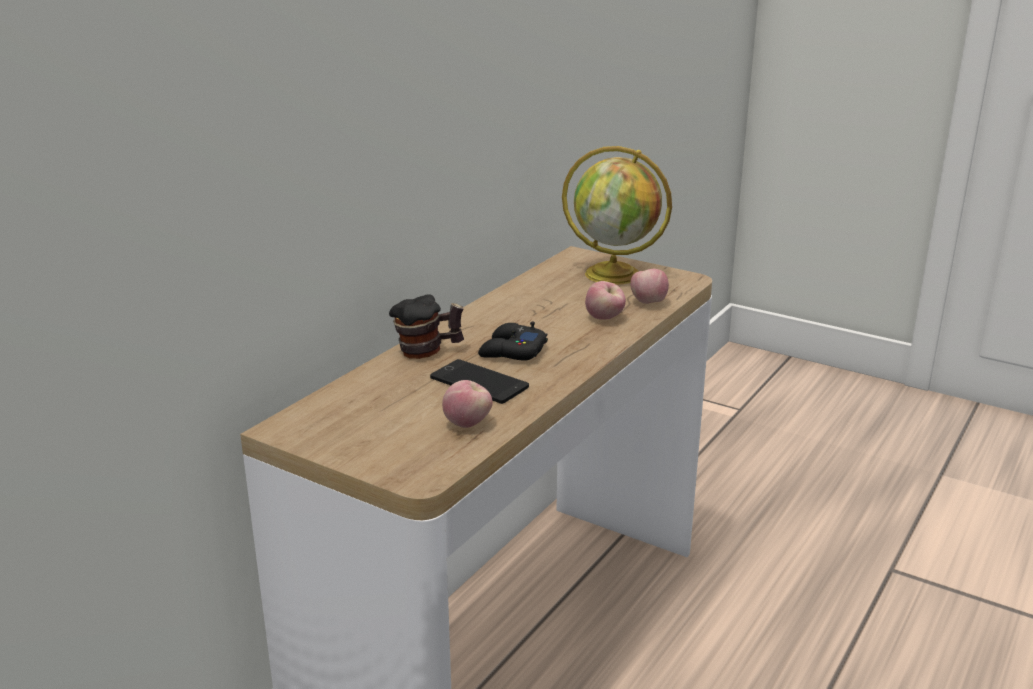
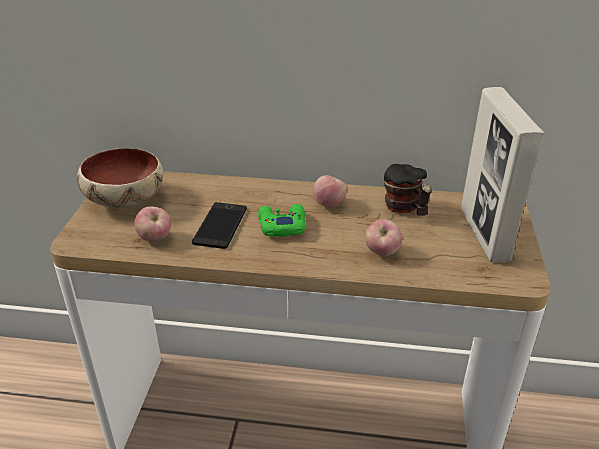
camera: 65 degrees right, 10 degrees up
mug [389,294,464,359] -> mug moved to [384,164,432,216]
black game controller [478,321,548,361] -> green game controller [258,204,306,237]
globe [562,146,672,285] -> picture frame [461,87,544,263]
apple [630,269,669,304] -> apple moved to [313,175,347,208]
none -> bowl [77,148,163,208]

